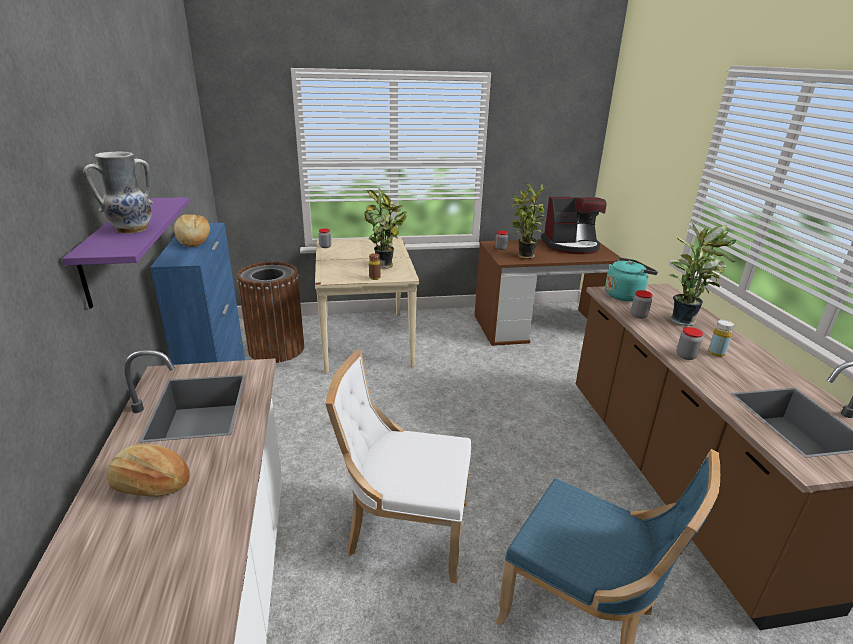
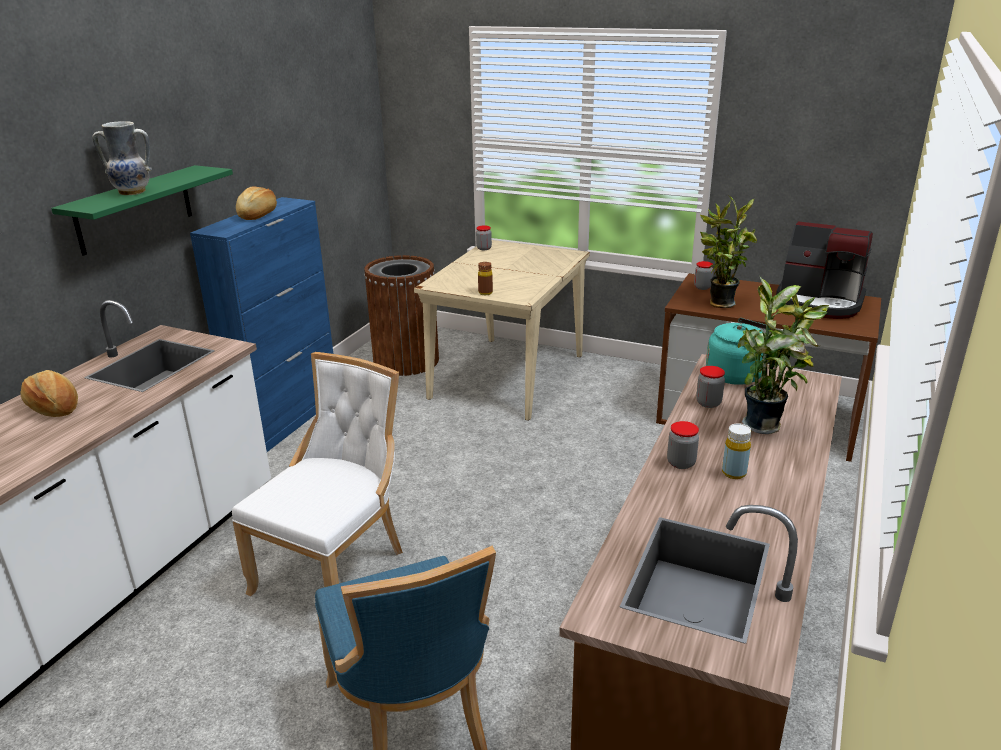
camera: 35 degrees right, 0 degrees up
purple shelf [62,197,189,309] -> green shelf [51,165,233,256]
white chair [325,350,471,583] -> white chair turned 75 degrees clockwise [232,352,403,596]
potted plant [364,187,408,269] -> none

